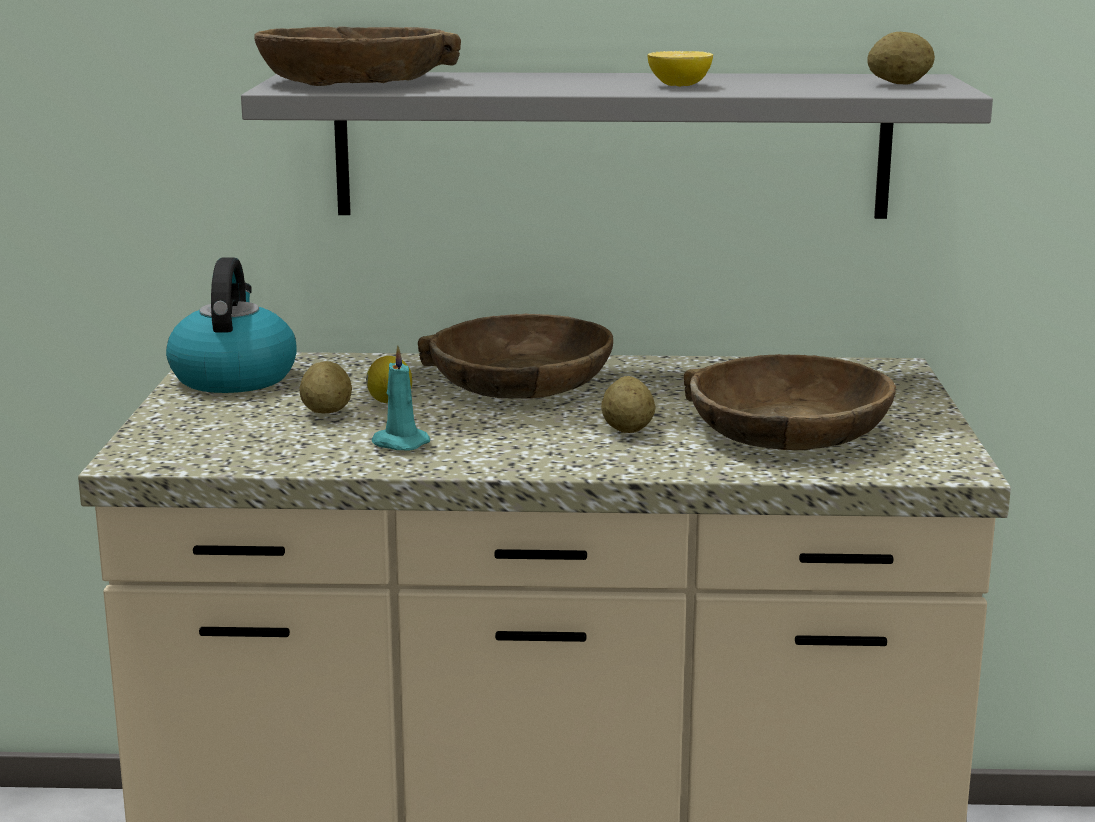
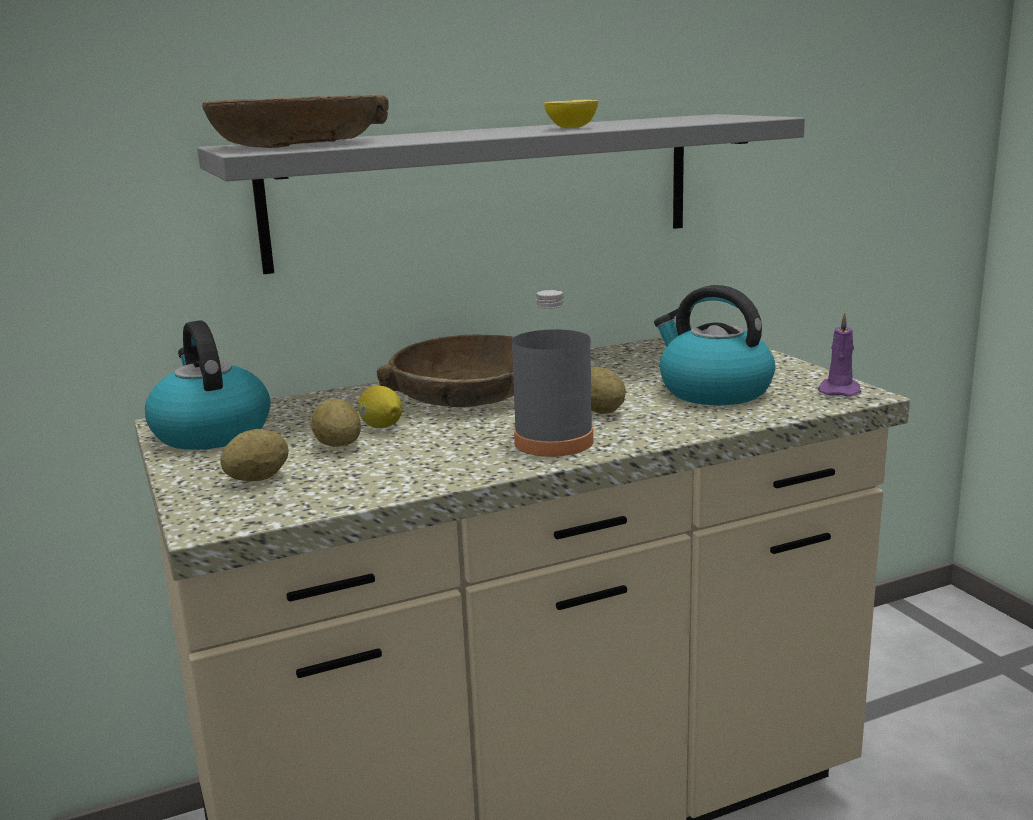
camera: 25 degrees left, 0 degrees up
turquoise candle [372,345,430,451] -> none
brown bowl [684,354,896,450] -> kettle [654,285,775,405]
potato [868,32,935,84] -> potato moved to [220,429,289,482]
none -> grey bottle [512,290,594,457]
none -> purple candle [818,312,861,397]

